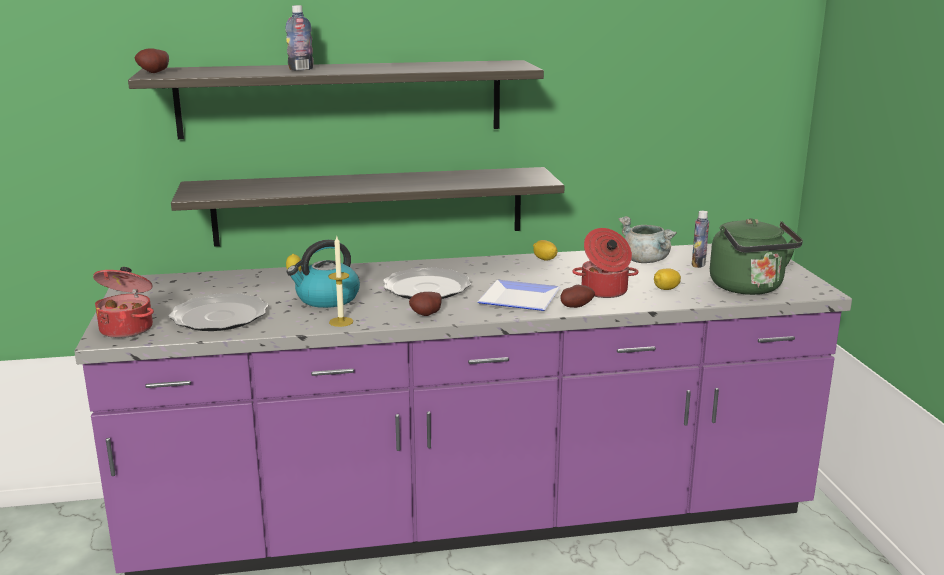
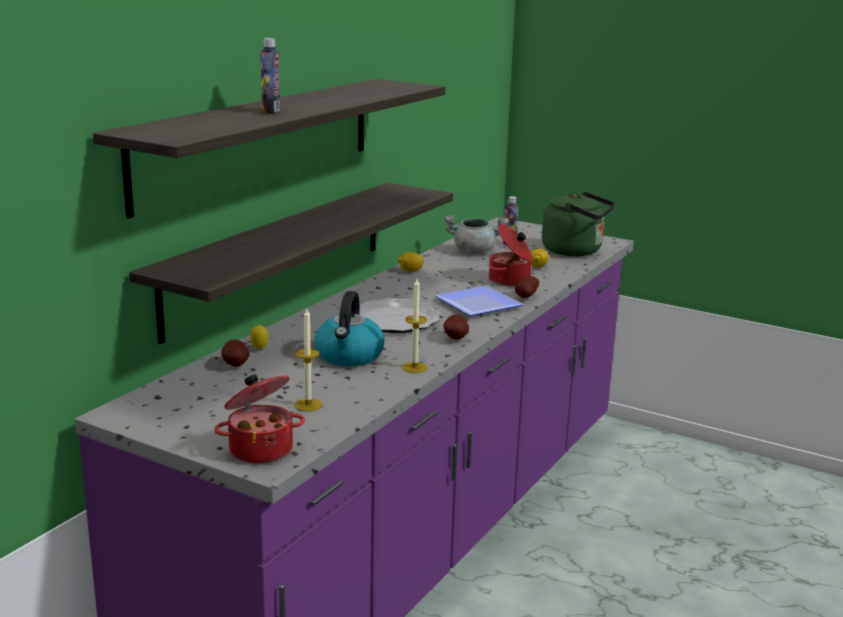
camera: 50 degrees left, 0 degrees up
potato [135,48,169,73] -> potato moved to [221,340,250,367]
plate [169,293,268,331] -> candle [294,309,322,411]

